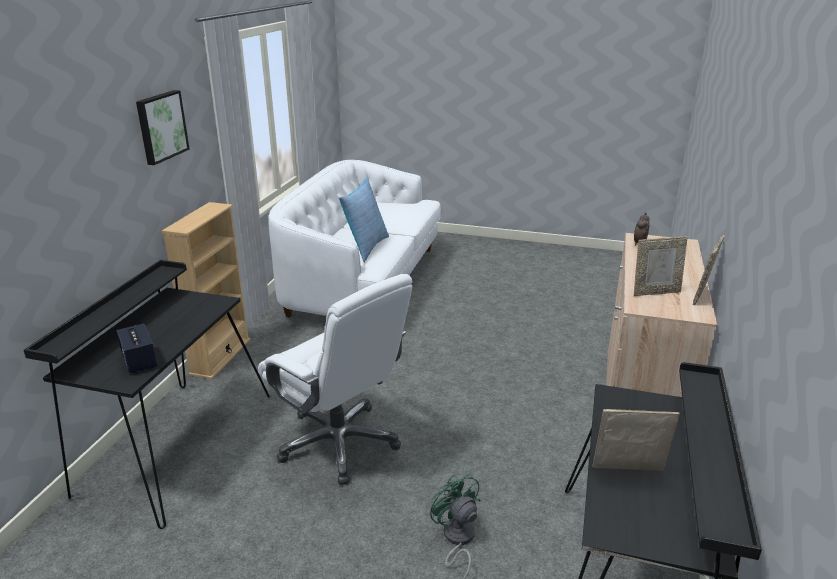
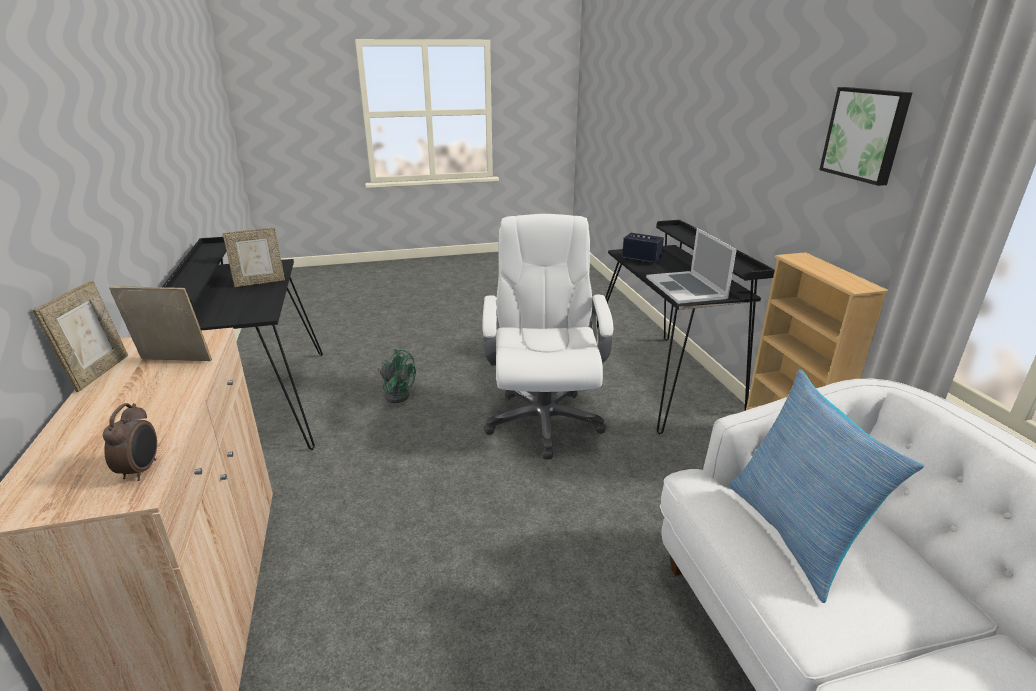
camera: 150 degrees right, 0 degrees up
white office chair [258,274,412,485] -> white office chair turned 75 degrees clockwise [482,214,613,459]
picture frame [634,237,688,296] -> picture frame turned 45 degrees clockwise [109,286,212,361]
none -> laptop [646,228,737,304]

